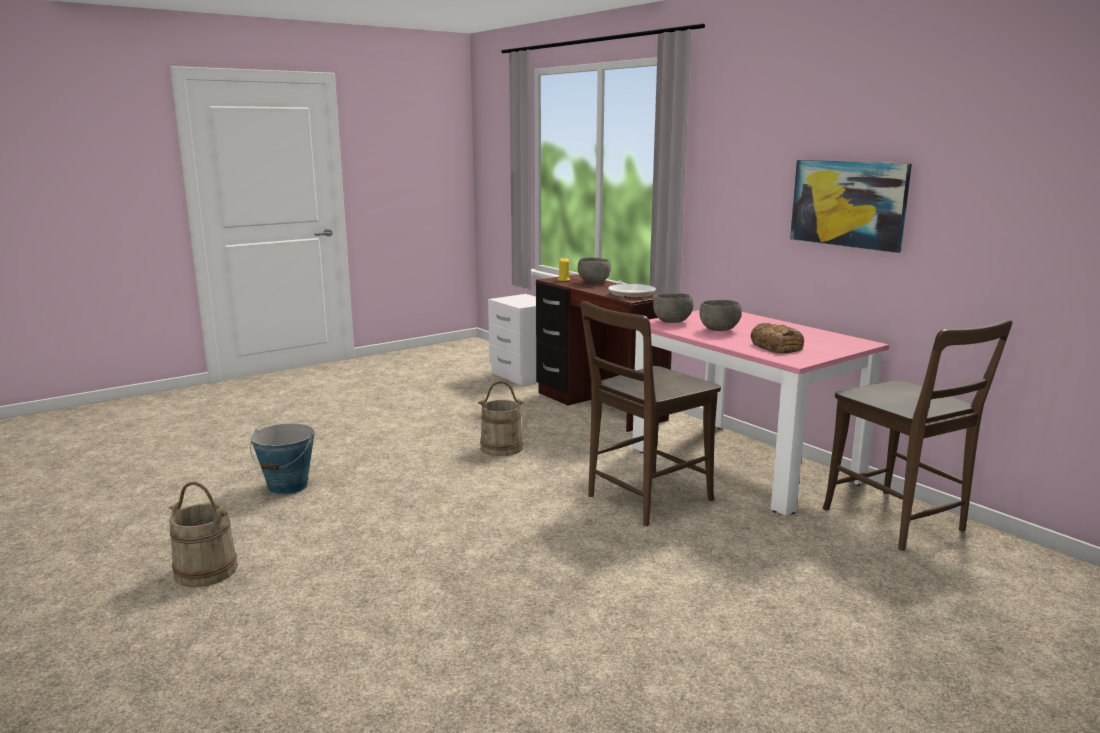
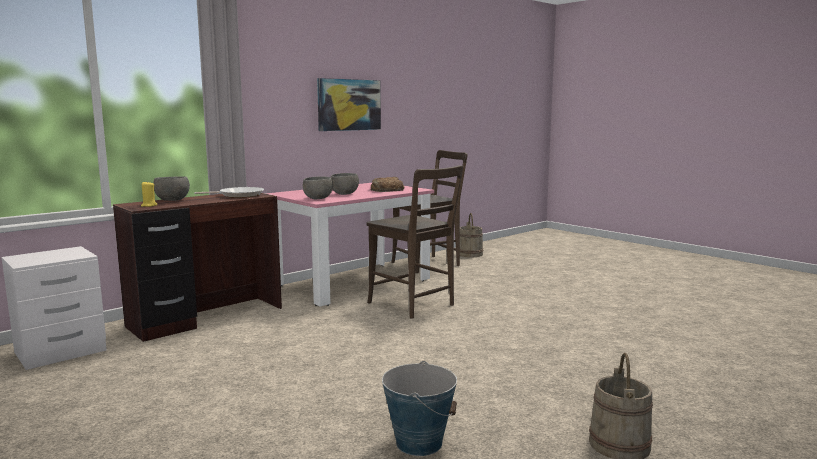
camera: 95 degrees left, 5 degrees down
beige bucket [478,381,524,456] -> beige bucket moved to [460,213,483,257]

